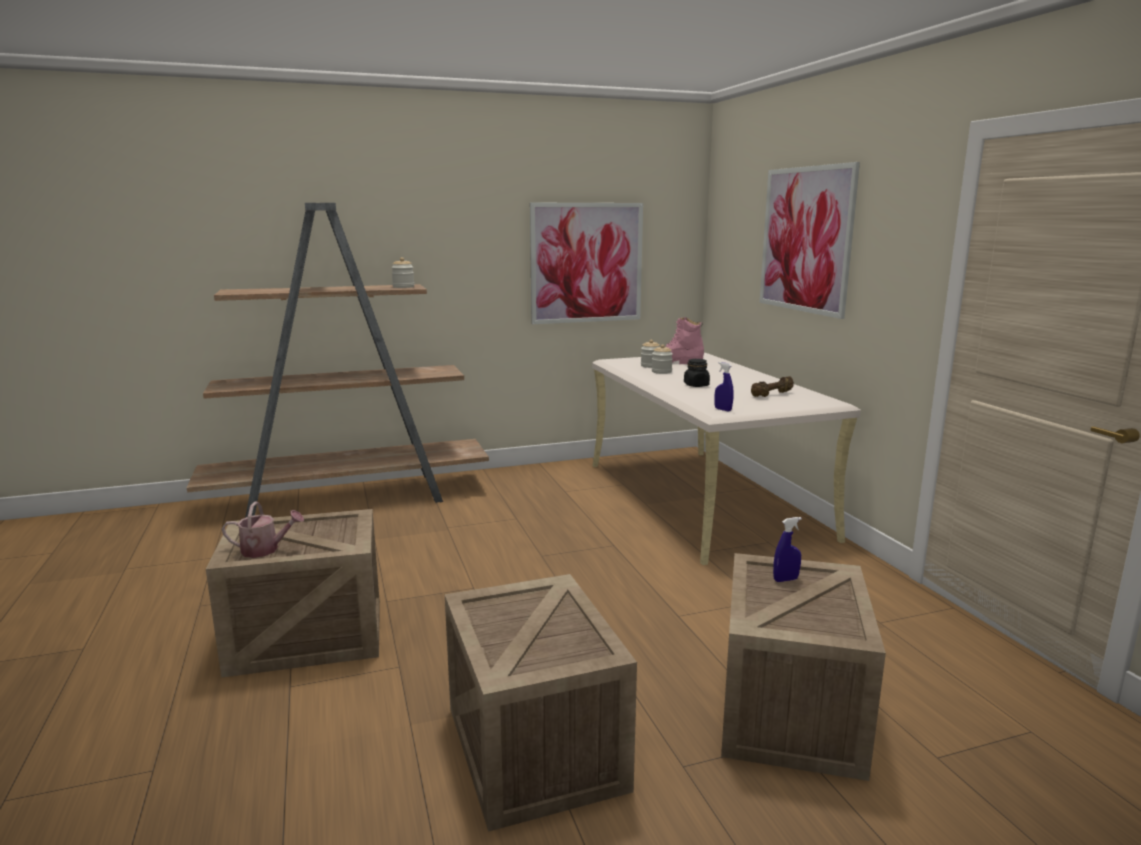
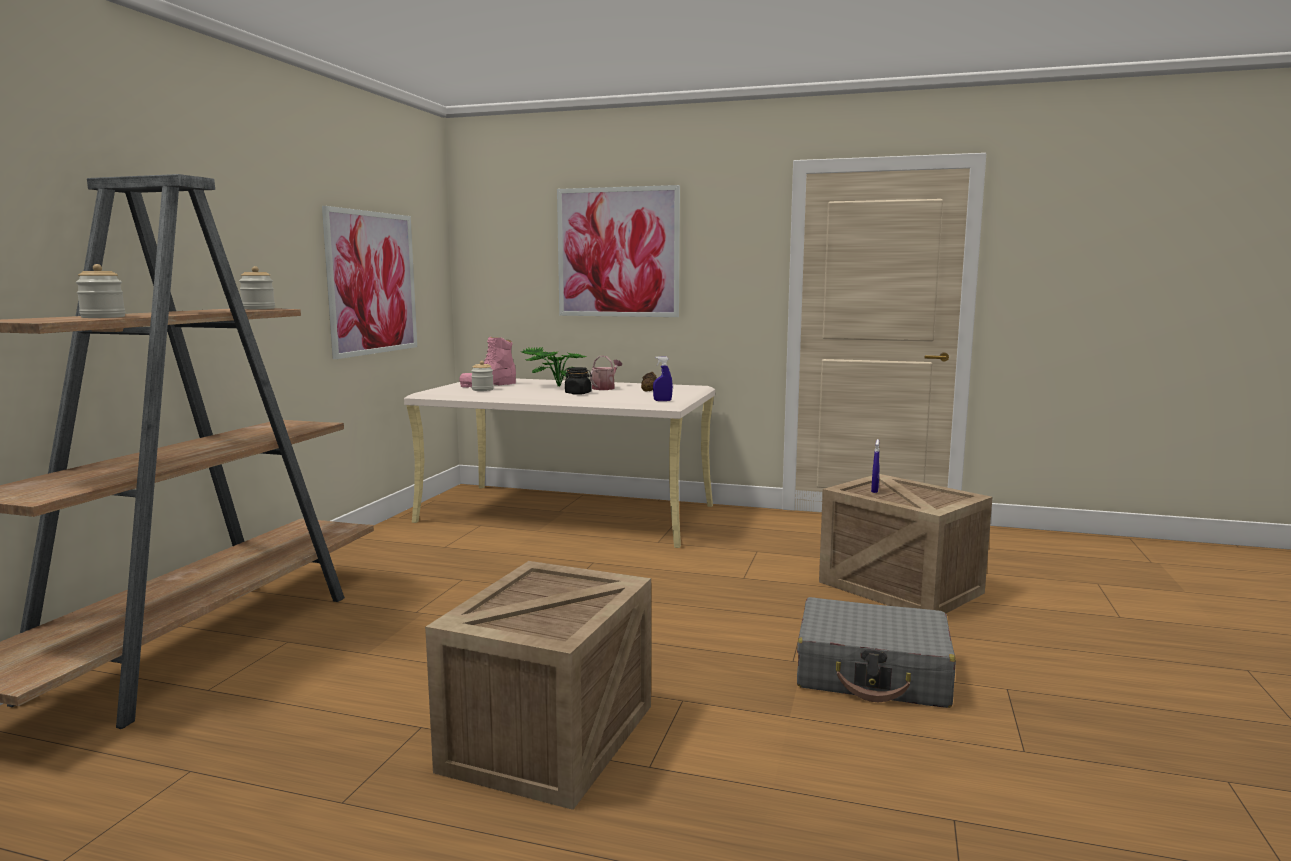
camera: 55 degrees left, 5 degrees down
watering can [222,501,304,558] -> watering can moved to [590,356,622,390]
crate [445,574,637,832] -> grey suitcase [797,597,956,708]
jar [652,344,673,374] -> jar moved to [76,264,125,318]
none -> potted plant [521,346,586,387]

